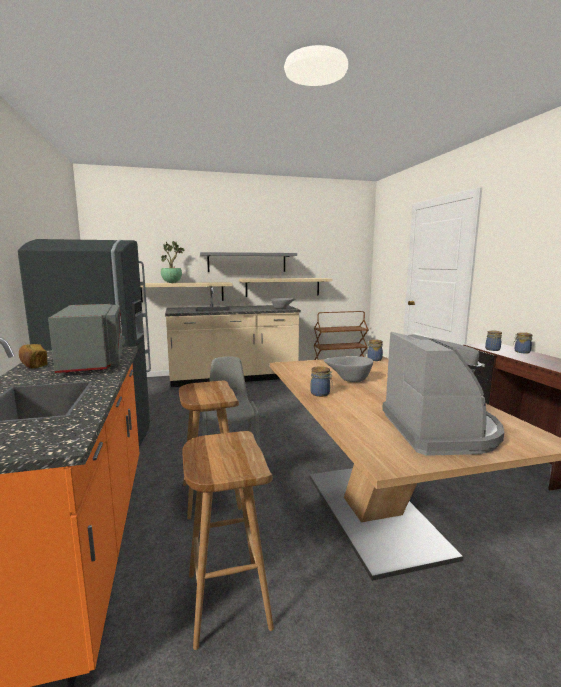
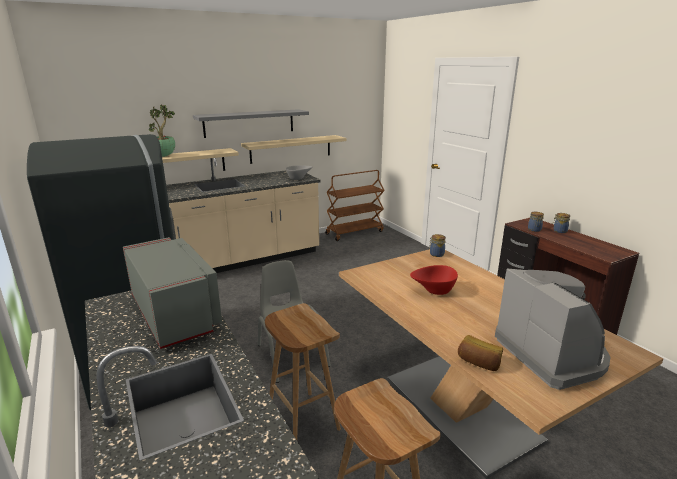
camera: 15 degrees left, 10 degrees up
bread [19,344,48,368] -> bread moved to [458,335,503,371]
jar [310,366,333,397] -> none
grey bowl [324,356,373,382] -> red bowl [410,265,458,295]

